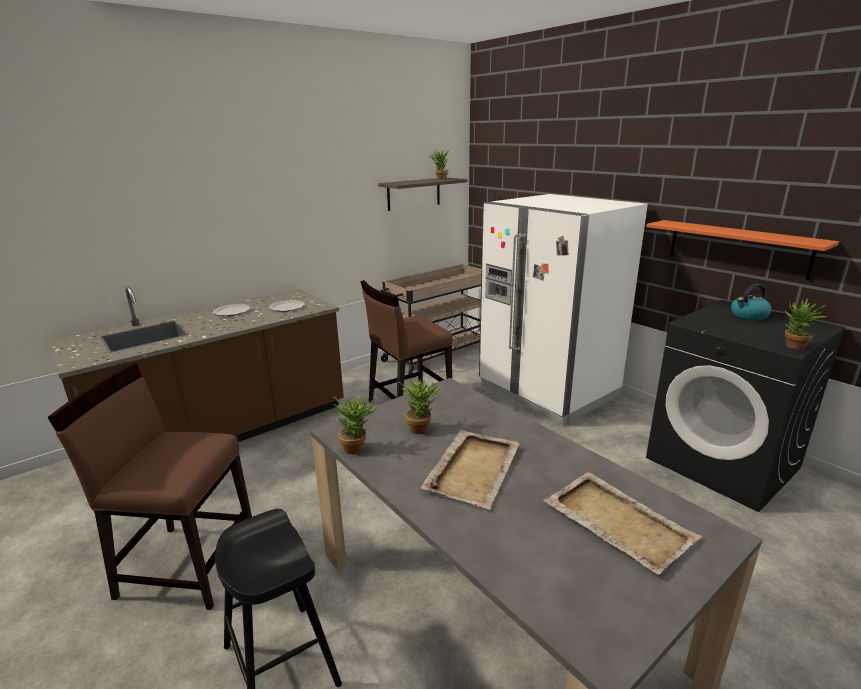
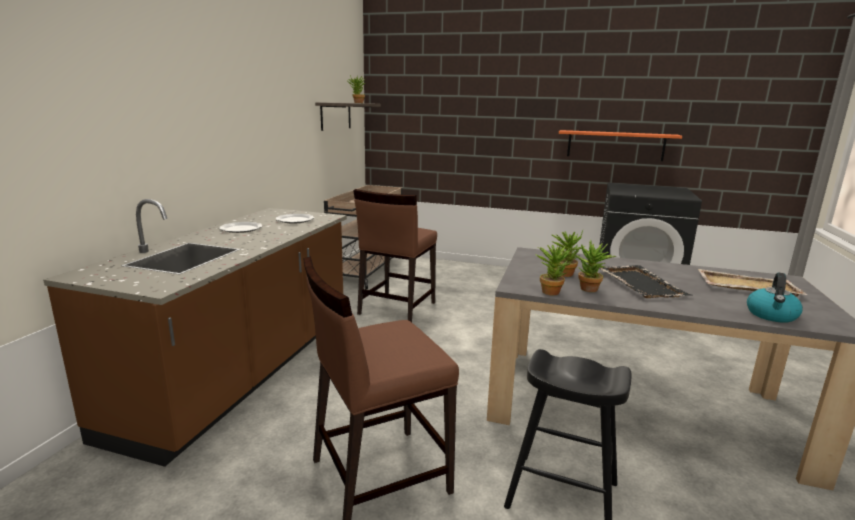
camera: 35 degrees left, 5 degrees down
beige tray [421,430,520,510] -> black tray [599,265,693,298]
white fridge [479,194,648,424] -> none
kettle [731,283,772,320] -> kettle moved to [747,272,803,323]
potted plant [785,299,827,350] -> potted plant moved to [576,239,616,292]

